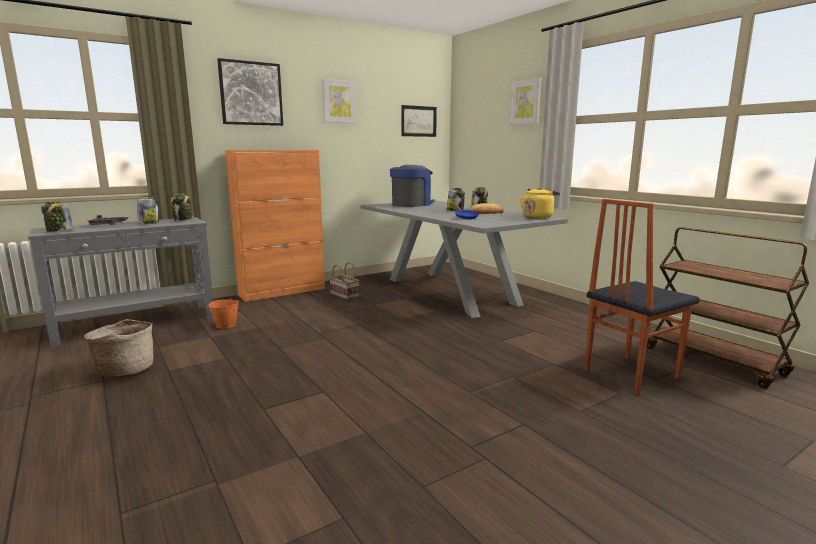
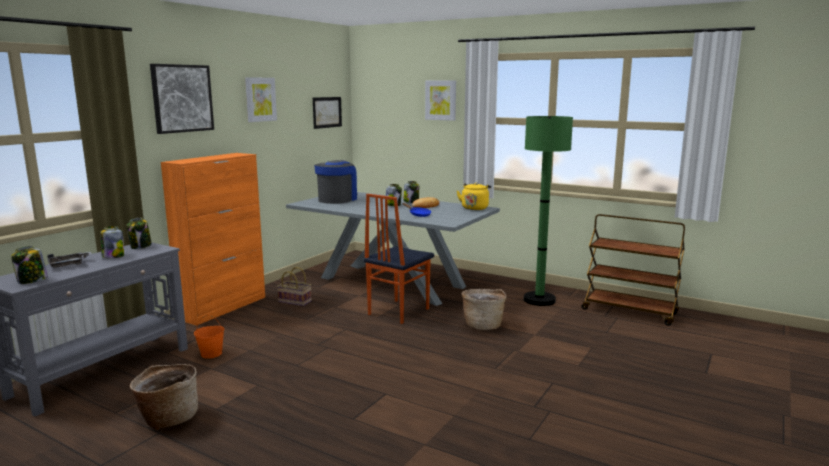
camera: 25 degrees left, 0 degrees up
chair [585,199,700,395] -> chair moved to [363,194,434,324]
none -> basket [462,289,507,330]
none -> green floor lamp [523,116,573,306]

